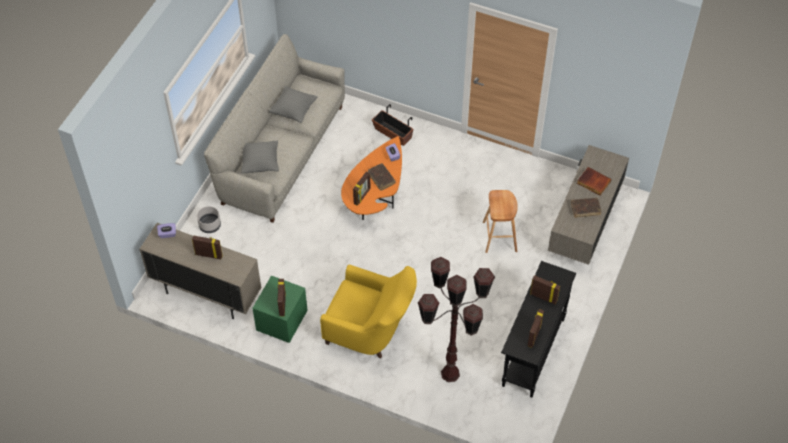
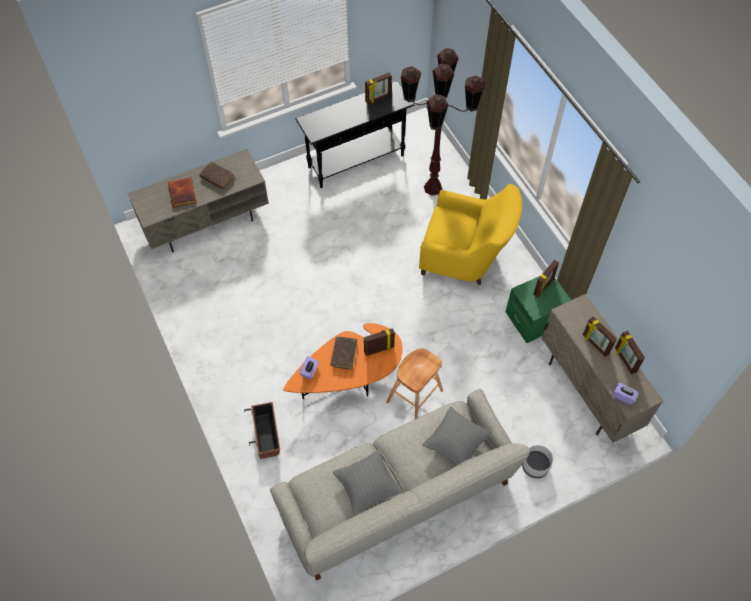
camera: 140 degrees left, 5 degrees up
yellow armchair [320,265,417,358] -> yellow armchair turned 135 degrees clockwise [419,184,522,285]
brown stool [483,190,518,253] -> brown stool moved to [386,348,443,419]
picture frame [530,275,560,305] -> picture frame moved to [615,331,645,374]

